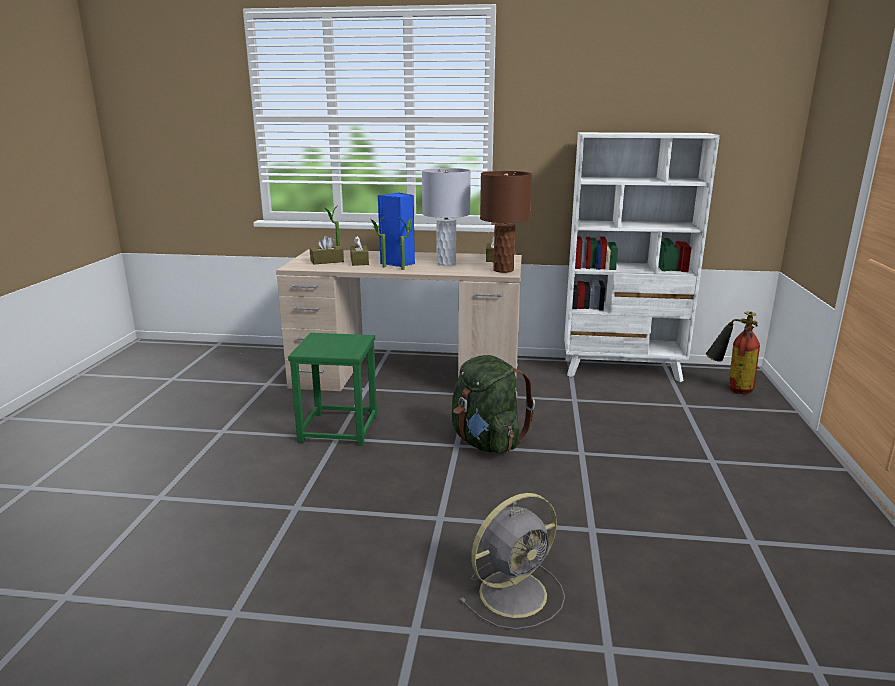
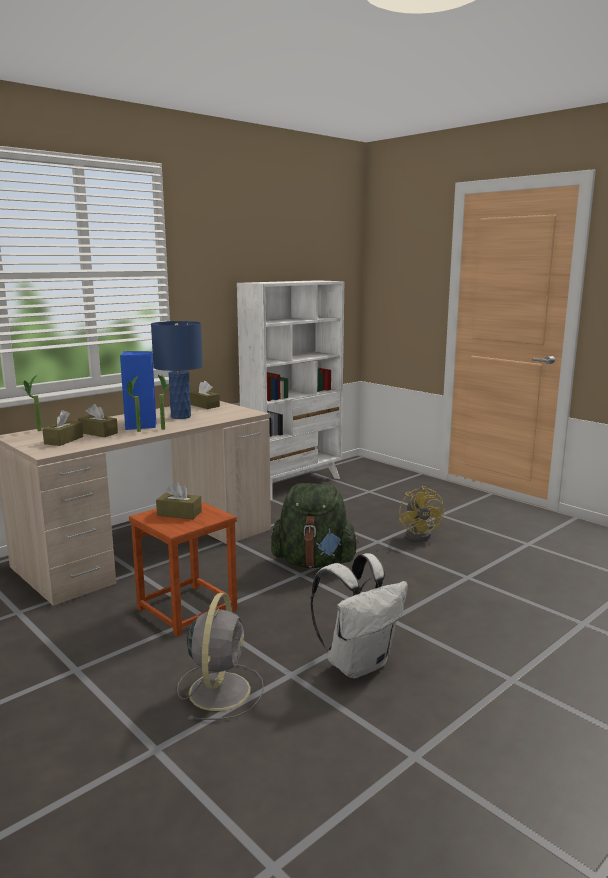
camera: 50 degrees left, 5 degrees down
green stool [288,333,377,446] -> brown stool [129,502,238,637]
grey table lamp [422,168,471,266] -> blue table lamp [151,321,203,419]
grey fan [459,493,565,630] -> grey fan moved to [177,593,264,721]
brown table lamp [480,171,532,273] -> none
fire extinguisher [706,312,760,394] -> none
none -> brown tissue box [156,482,202,519]
none -> white backpack [310,553,408,678]
none -> yellow fan [399,486,444,541]

